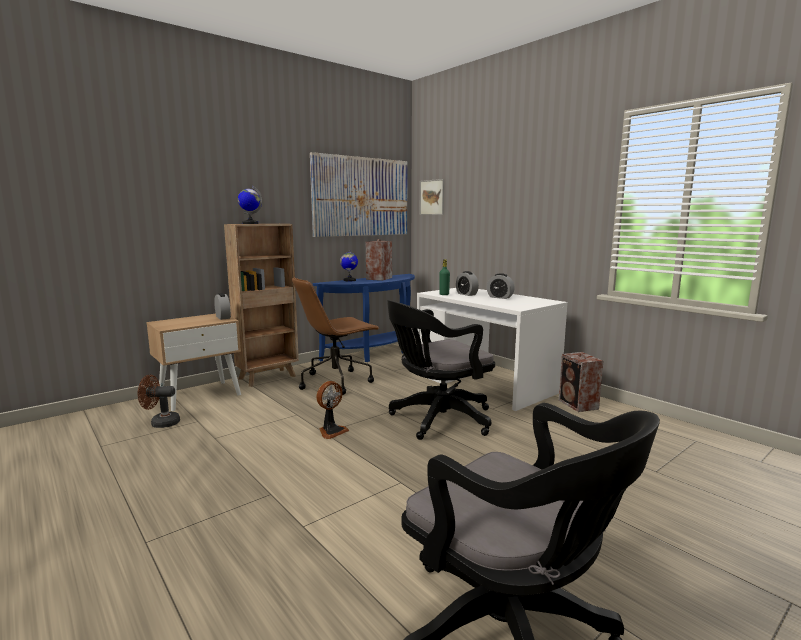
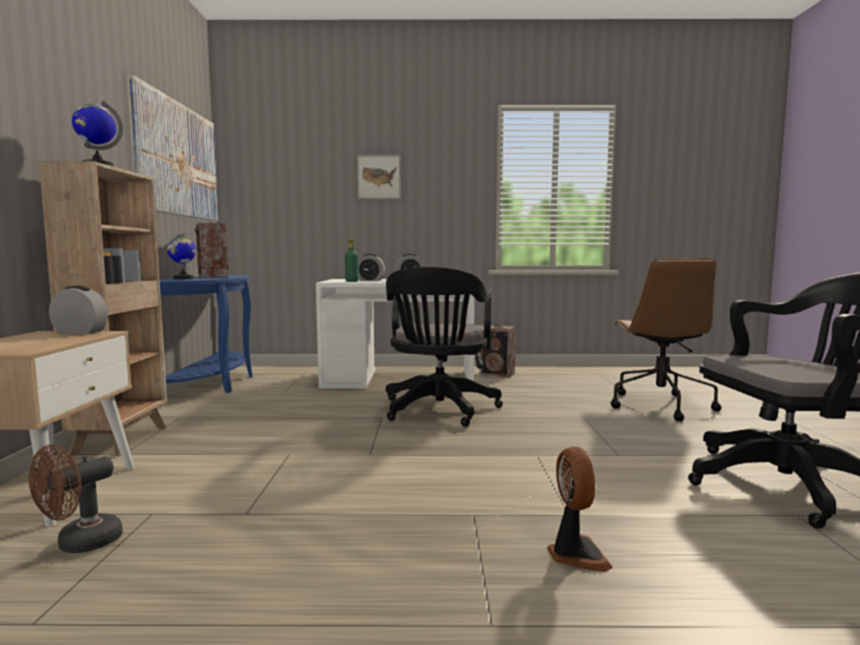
camera: 50 degrees left, 5 degrees down
brown office chair [292,277,380,395] -> brown office chair moved to [611,258,721,421]
fan [316,381,349,439] -> fan moved to [547,447,613,572]
picture [420,179,444,215] -> picture moved to [357,155,401,199]

